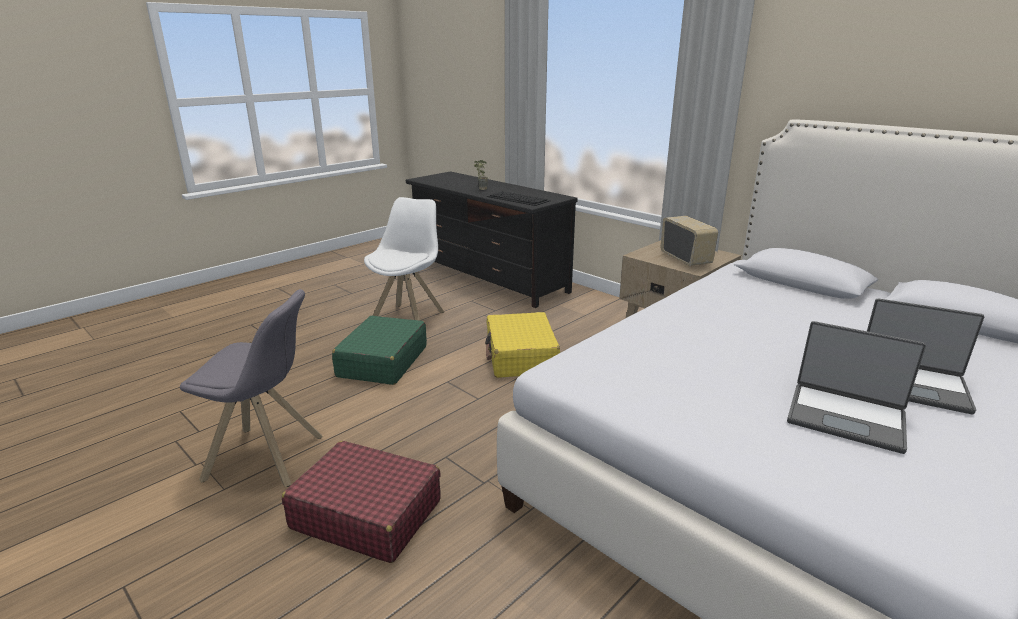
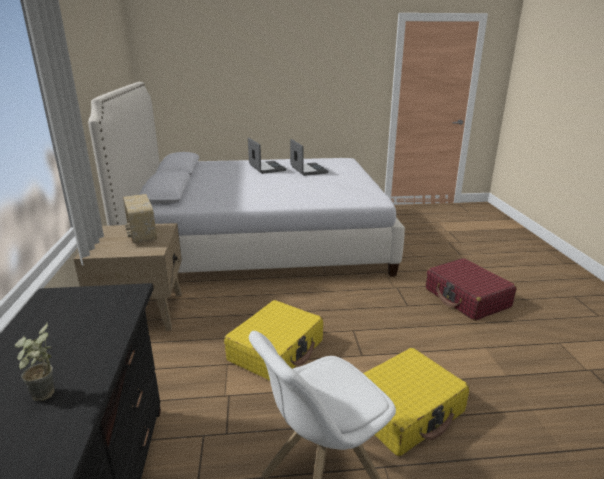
camera: 140 degrees left, 0 degrees up
grey chair [180,289,323,487] -> none
green suitcase [332,316,427,385] -> yellow suitcase [363,348,469,456]
keyboard [487,192,551,206] -> none
radio [661,216,718,266] -> radio turned 45 degrees counterclockwise [123,194,157,243]

